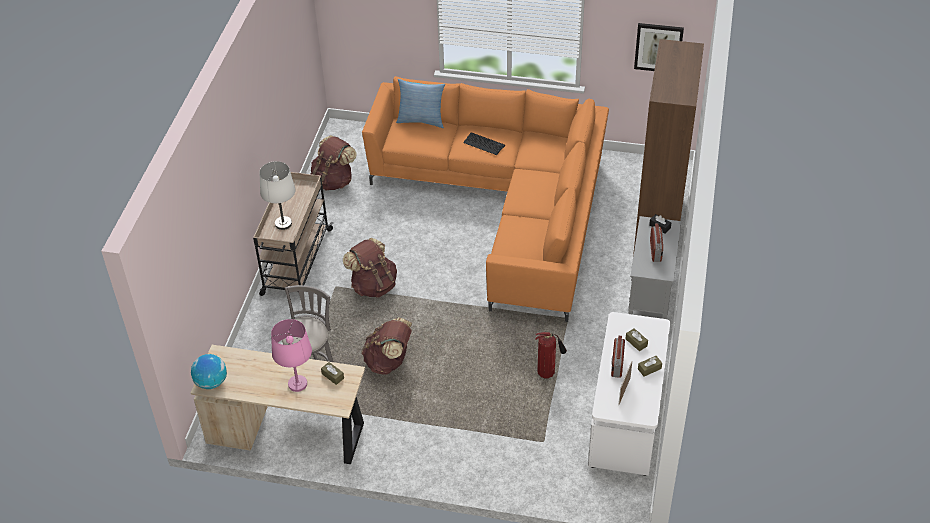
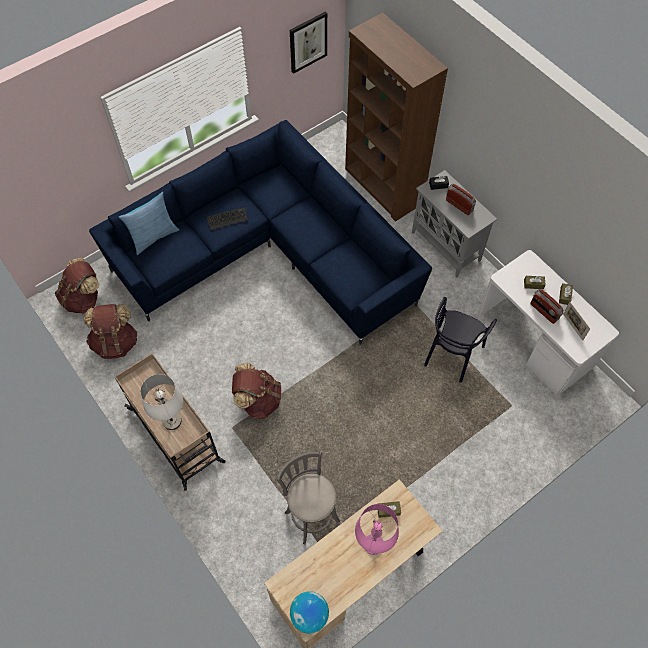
camera: 50 degrees left, 15 degrees up
orange sofa [362,76,609,322] -> blue sofa [89,120,432,345]
brown backpack [362,318,412,374] -> brown backpack moved to [55,258,99,314]
fire extinguisher [535,332,567,378] -> black chair [424,297,497,383]

